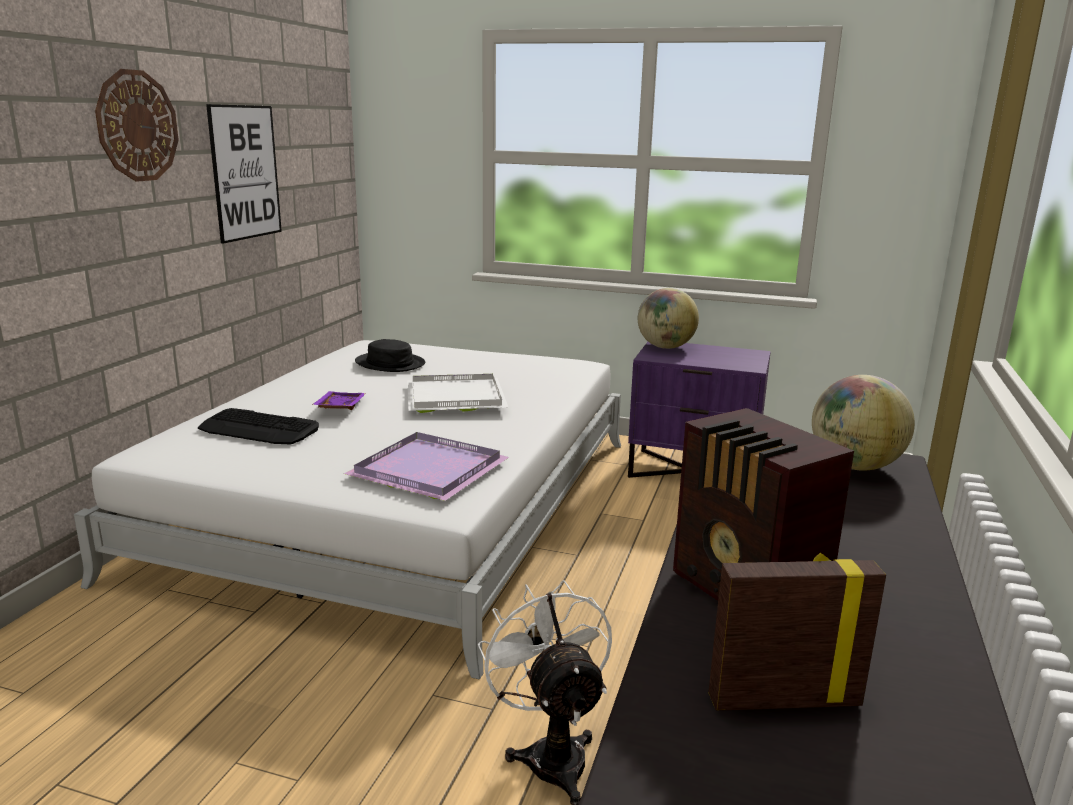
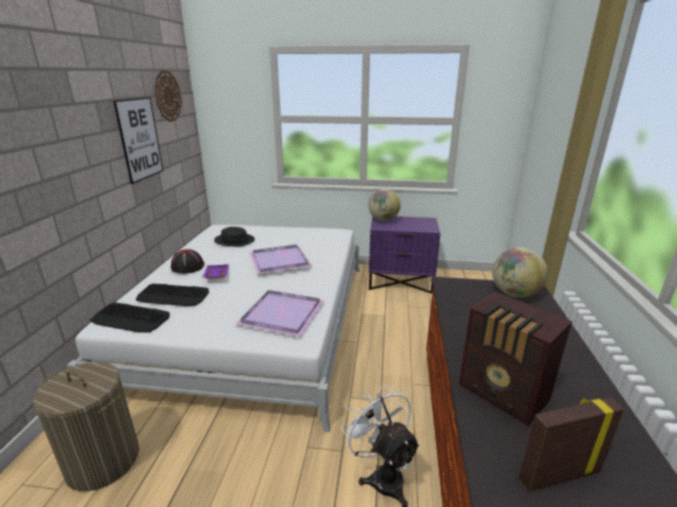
camera: 10 degrees left, 5 degrees up
wall clock [95,69,179,182] -> wall clock moved to [154,71,181,122]
white tray [407,374,508,413] -> purple tray [250,244,312,274]
none -> laundry basket [33,362,139,491]
none -> keyboard [90,302,170,332]
none -> black hat [171,249,204,274]

